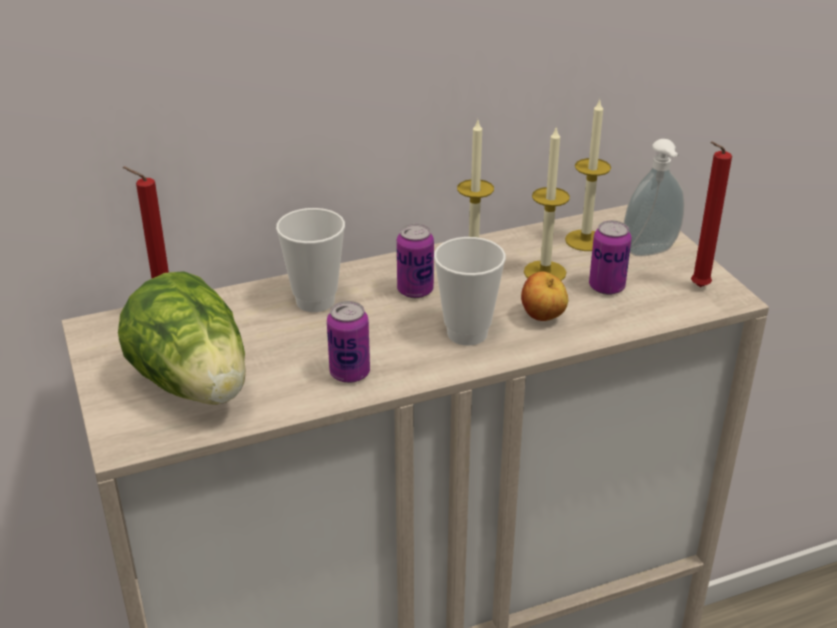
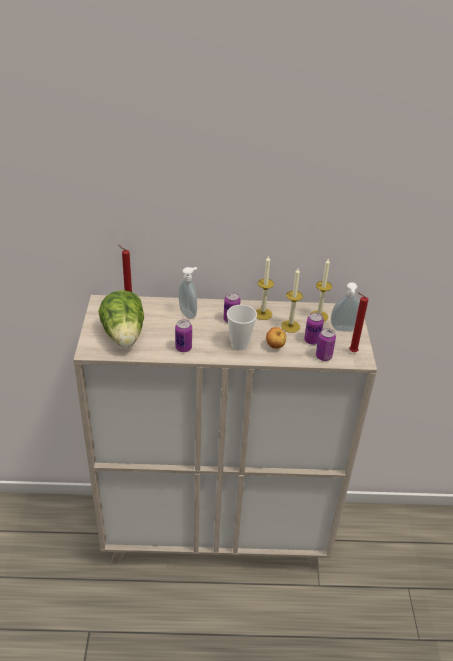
camera: 20 degrees right, 5 degrees up
cup [276,208,345,312] -> soap dispenser [178,267,197,319]
none -> can [316,328,336,361]

